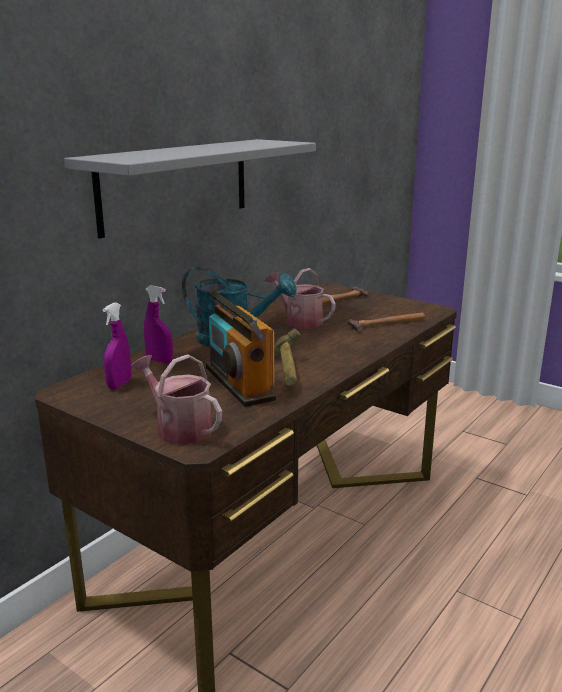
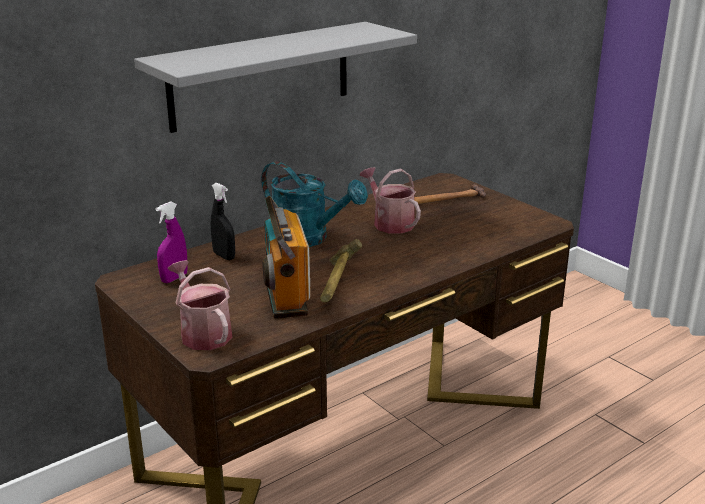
camera: 15 degrees right, 5 degrees up
purple spray bottle [144,285,173,364] -> black spray bottle [211,183,235,260]
hammer [348,313,425,332] -> none

